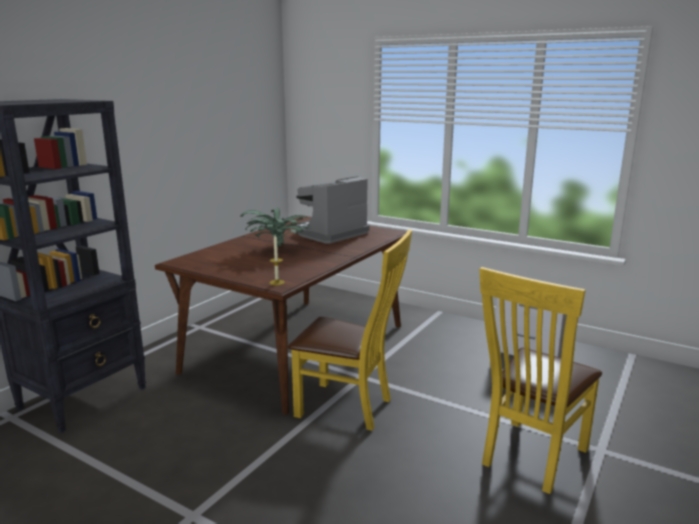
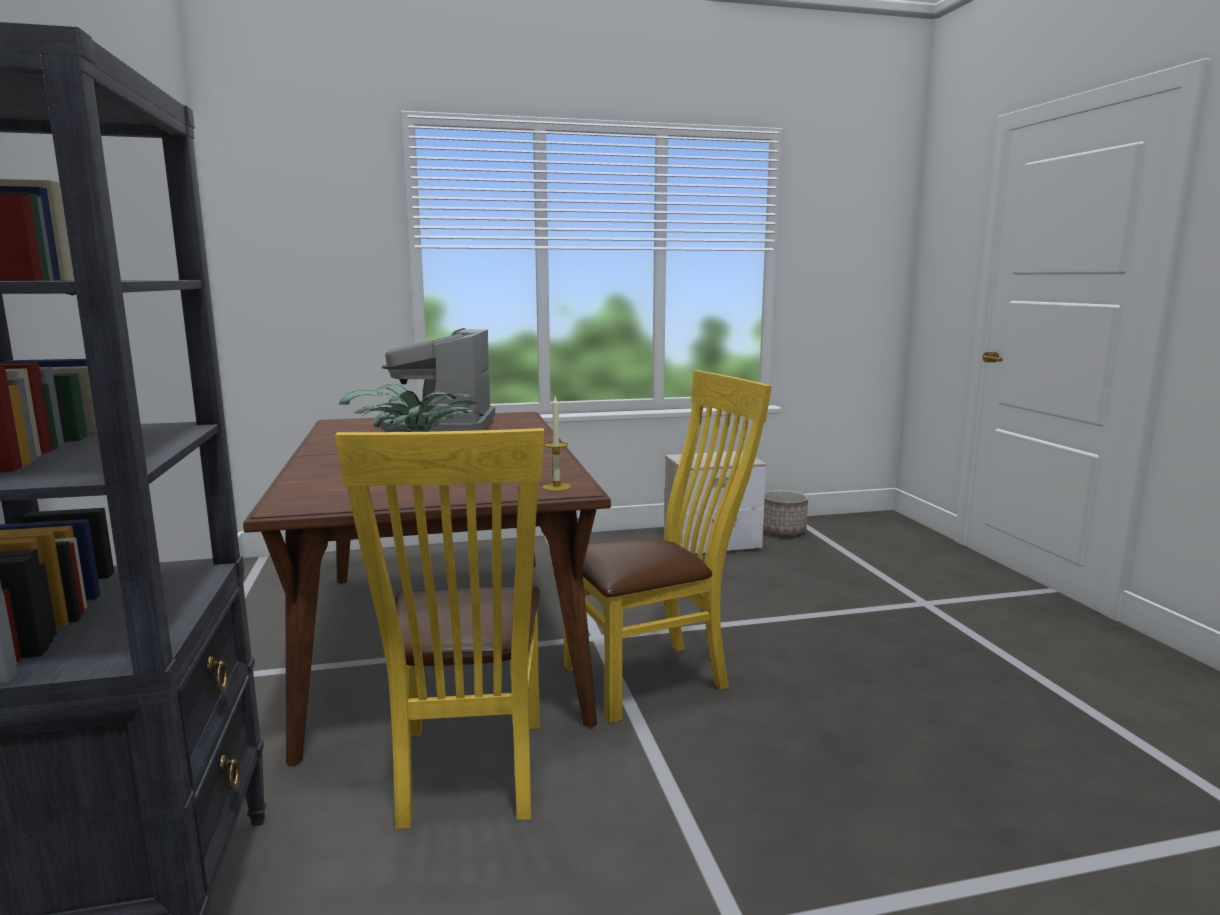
camera: 45 degrees left, 5 degrees down
yellow chair [479,267,602,494] -> yellow chair moved to [335,428,544,829]
none -> planter [763,490,808,536]

